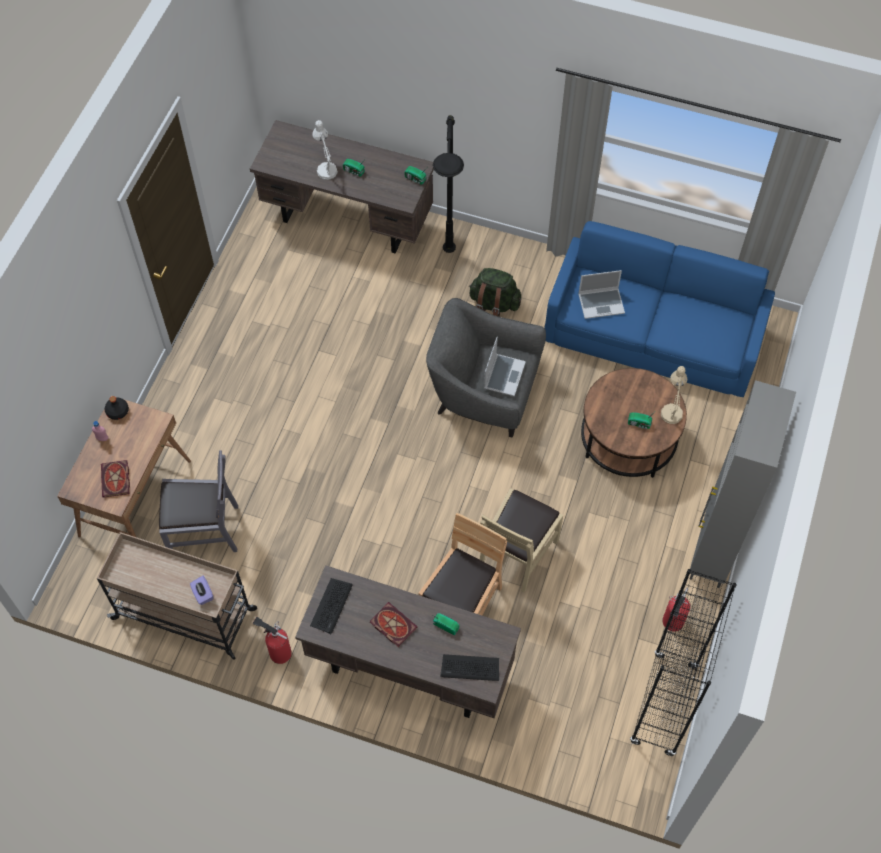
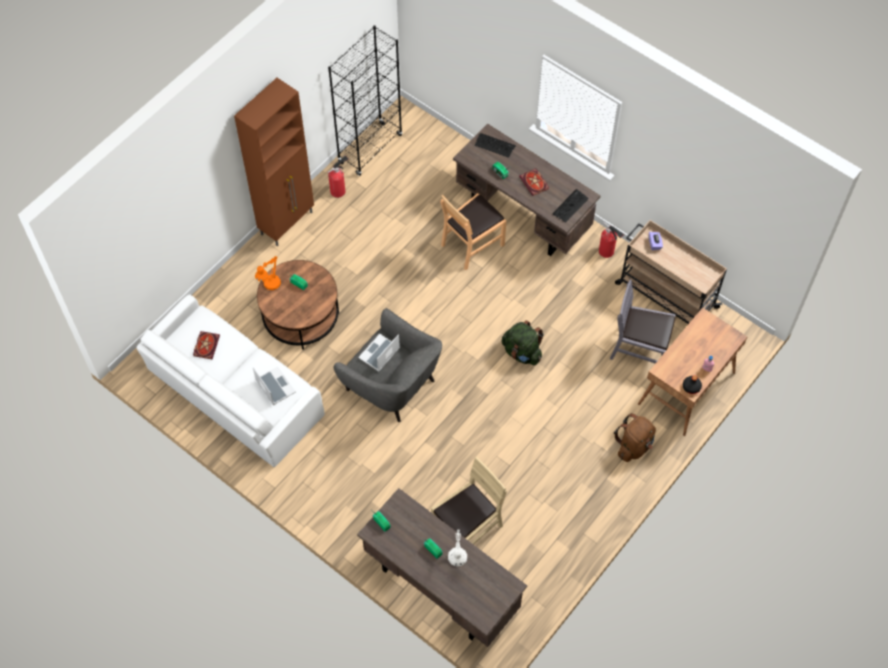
camera: 160 degrees left, 0 degrees up
book [101,460,130,498] -> book moved to [193,331,220,359]
black floor lamp [433,115,464,253] -> none
green backpack [469,268,521,317] -> green backpack moved to [502,320,544,365]
beige chair [480,488,563,593] -> beige chair moved to [431,457,507,545]
blue sofa [545,221,775,397] -> white sofa [136,295,325,467]
laptop [578,270,625,319] -> laptop turned 45 degrees clockwise [253,366,295,405]
beige table lamp [661,366,688,424] -> orange table lamp [255,256,281,290]
grey cabinet [690,380,796,588] -> brown cabinet [234,78,314,246]
none -> brown backpack [614,413,656,462]

